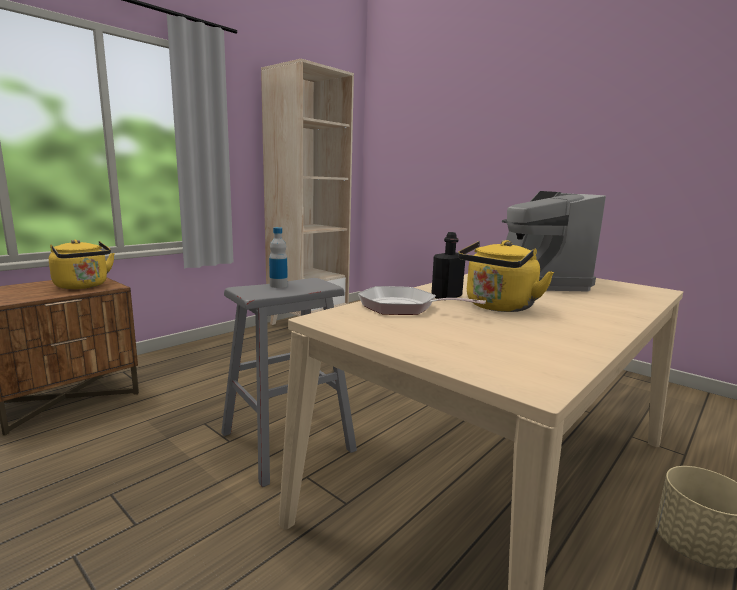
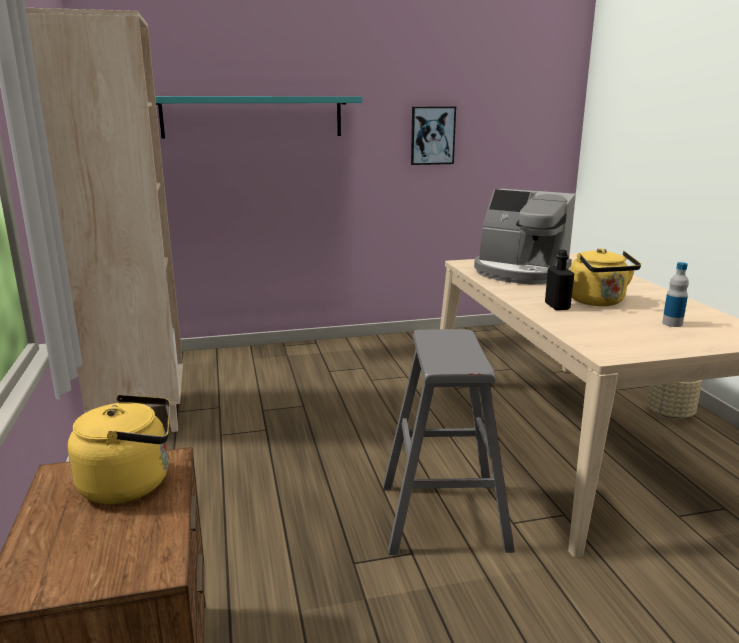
camera: 55 degrees left, 5 degrees up
bottle [269,227,288,288] -> bottle moved to [662,262,689,327]
frying pan [358,286,486,315] -> none
none -> turquoise shelf [155,96,362,138]
none -> picture [411,106,456,165]

